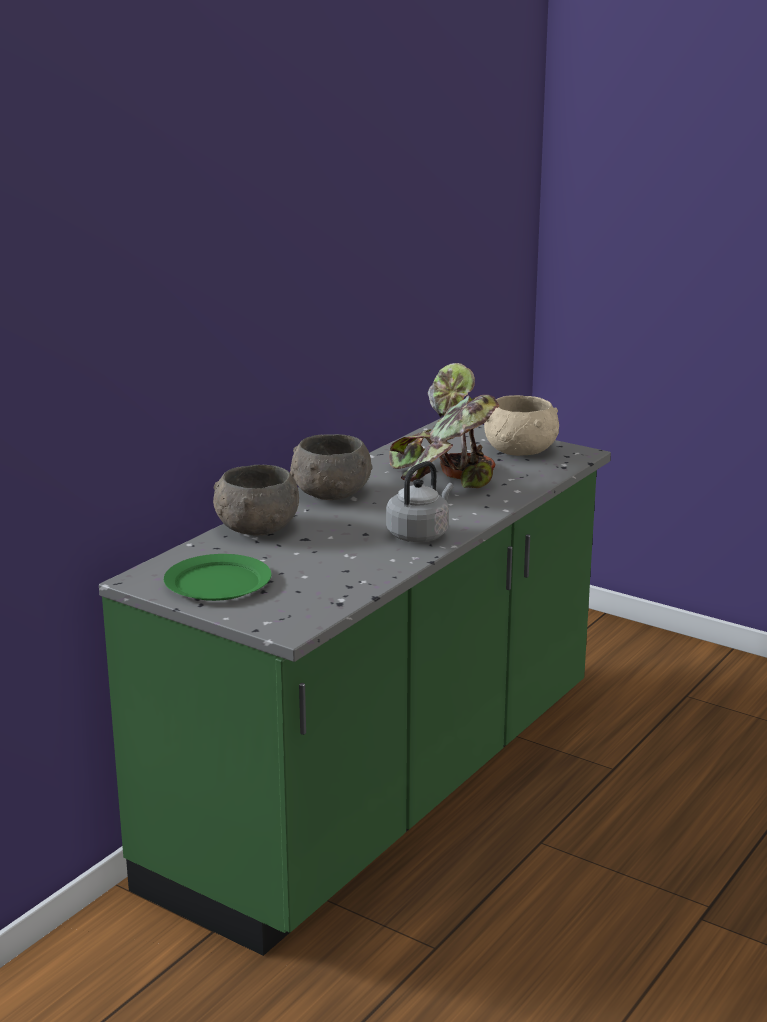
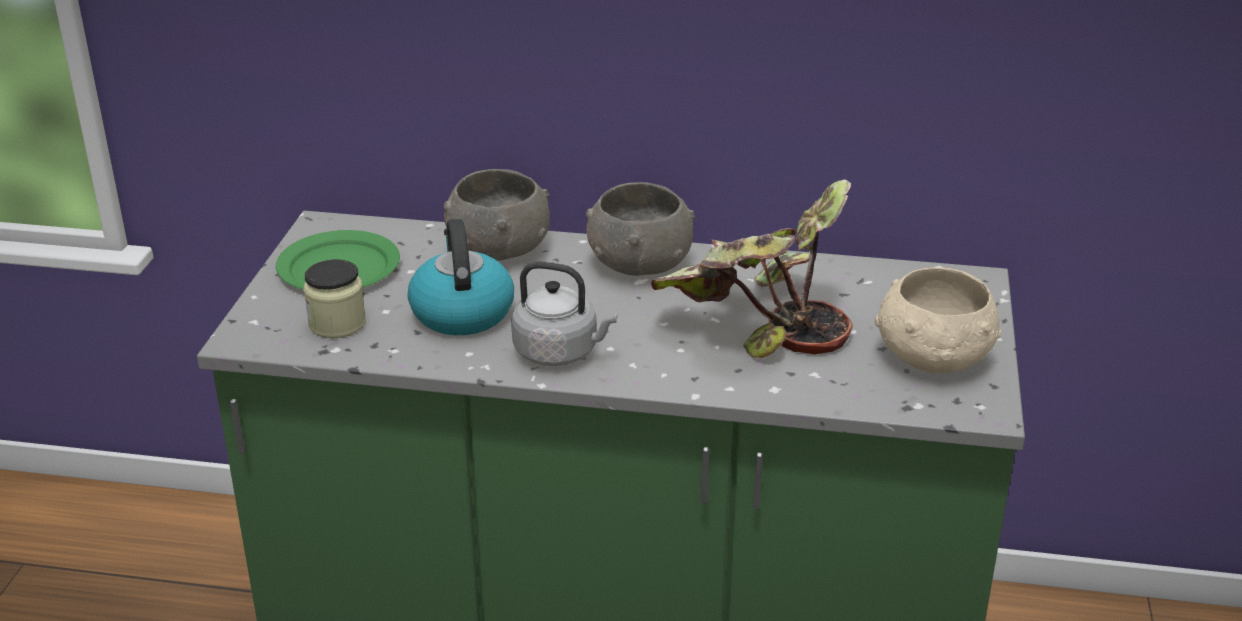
camera: 65 degrees right, 10 degrees up
none -> jar [304,259,366,338]
none -> kettle [408,219,514,335]

